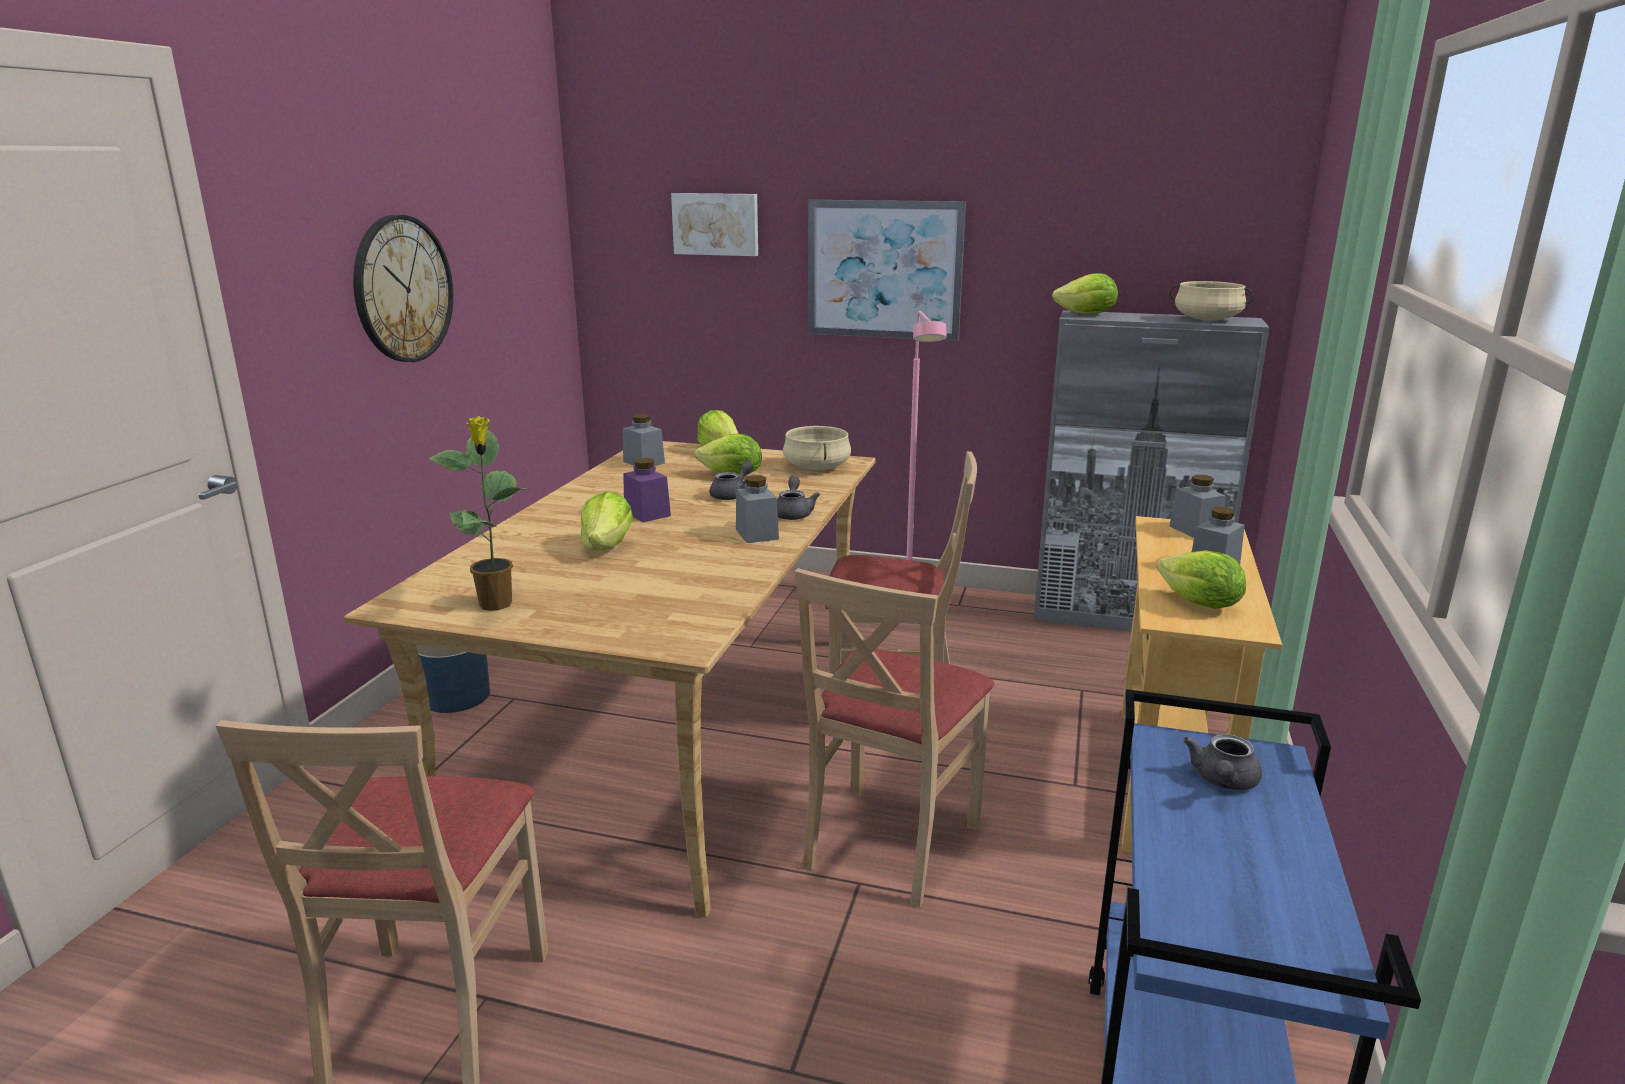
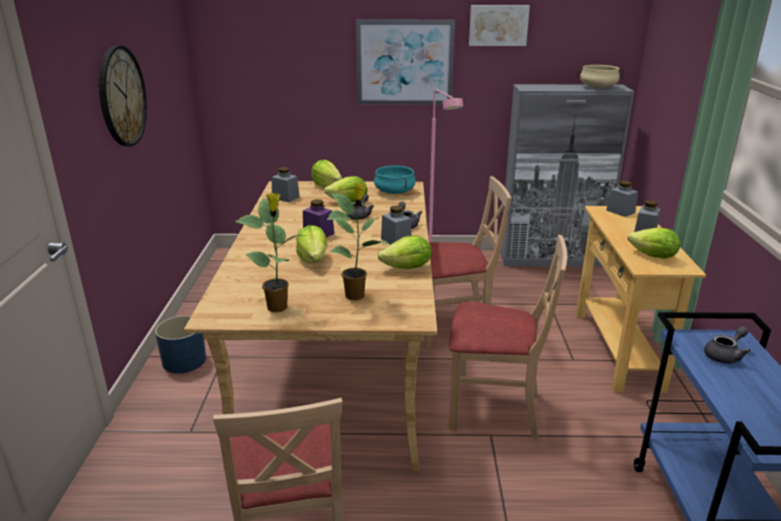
camera: 15 degrees left, 5 degrees up
picture [671,193,758,256] -> picture moved to [469,5,530,46]
beige cooking pot [783,426,851,470] -> turquoise cooking pot [374,166,416,194]
beige chair [794,568,994,908] -> beige chair turned 90 degrees counterclockwise [449,235,567,438]
lettuce [1052,273,1118,314] -> lettuce moved to [378,235,432,269]
grey teapot [1183,734,1262,790] -> grey teapot turned 135 degrees counterclockwise [704,326,751,364]
none -> potted plant [327,183,388,300]

